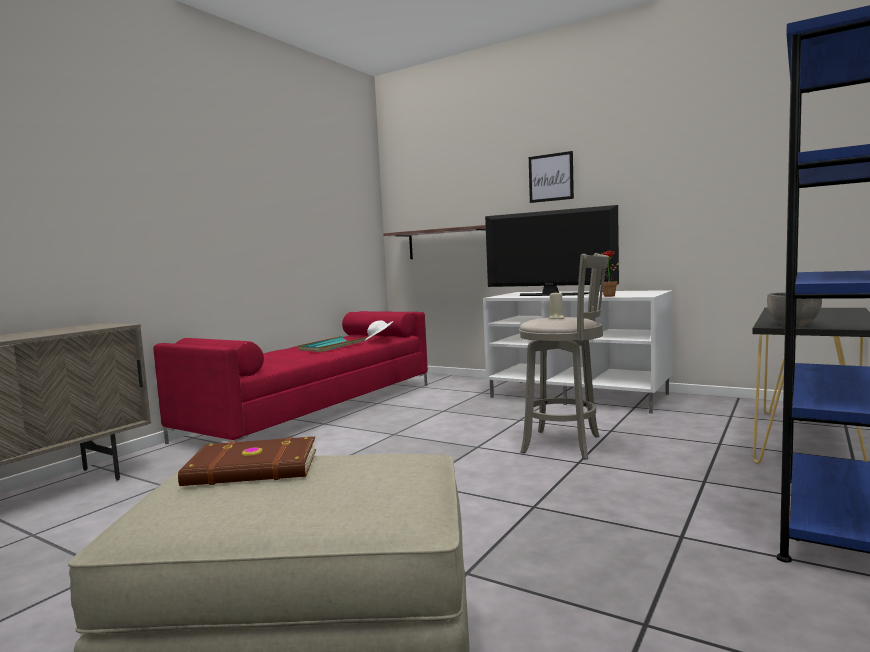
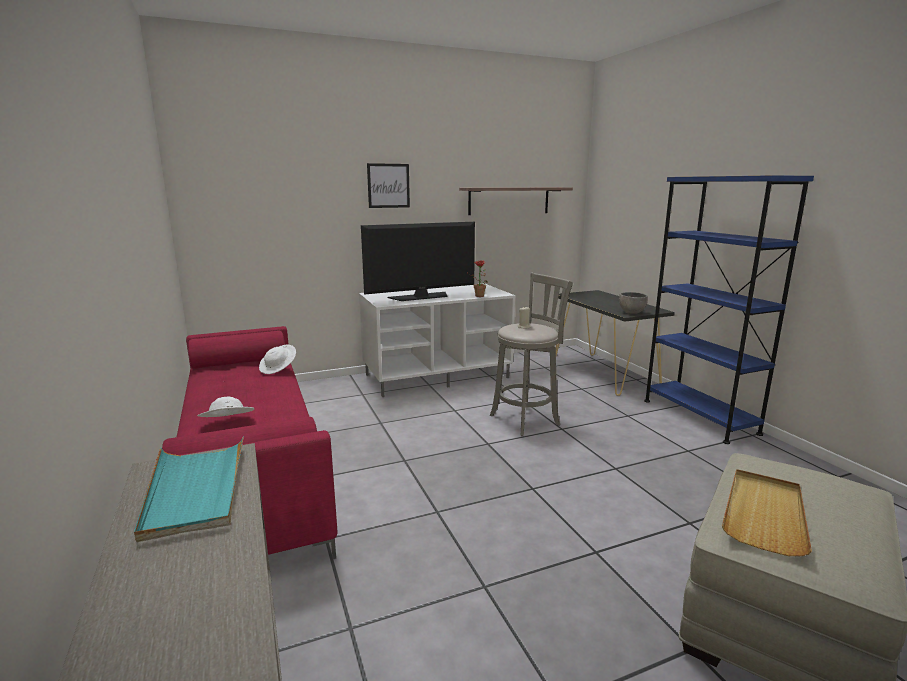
camera: 55 degrees left, 10 degrees up
brown book [178,437,316,486] -> beige tray [722,469,812,556]
turquoise tray [298,336,366,352] -> turquoise tray moved to [134,437,244,542]
shelf [383,225,486,259] -> shelf moved to [459,187,573,215]
none -> white hat [197,397,254,417]

